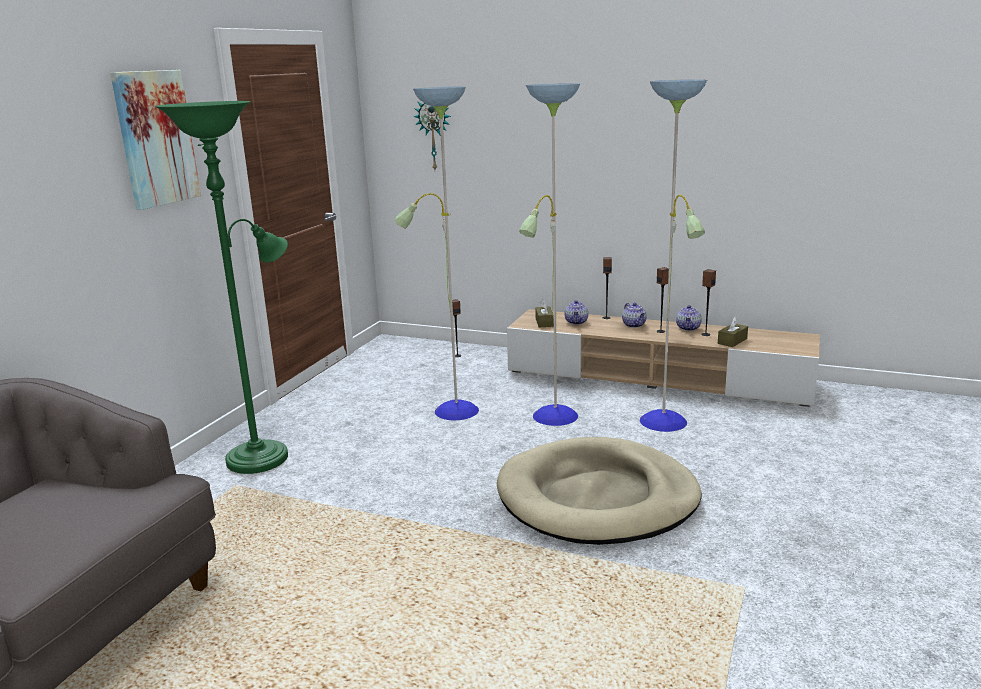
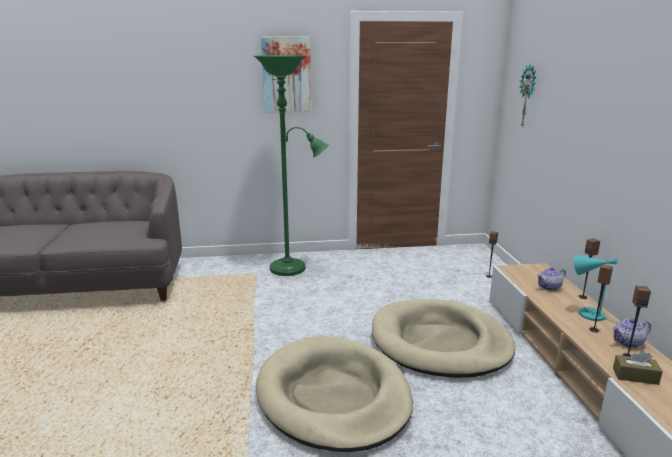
camera: 60 degrees right, 0 degrees up
floor lamp [395,79,707,432] -> beige dog bed [372,299,515,378]
brown tissue box [535,299,554,327] -> none
teapot [622,303,647,328] -> turquoise table lamp [574,255,618,323]

